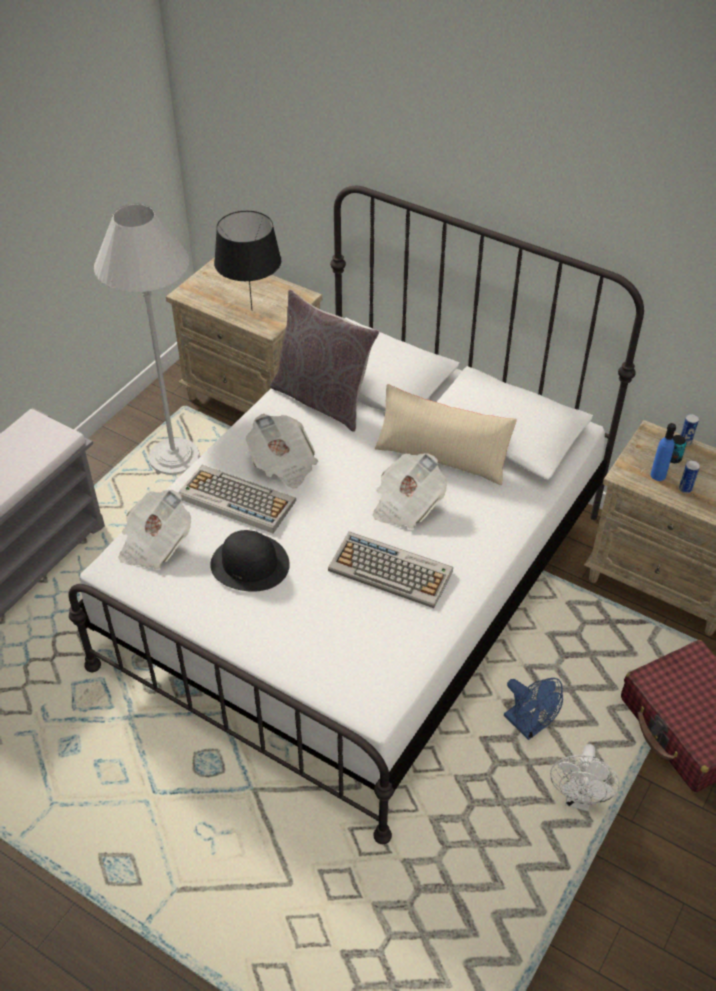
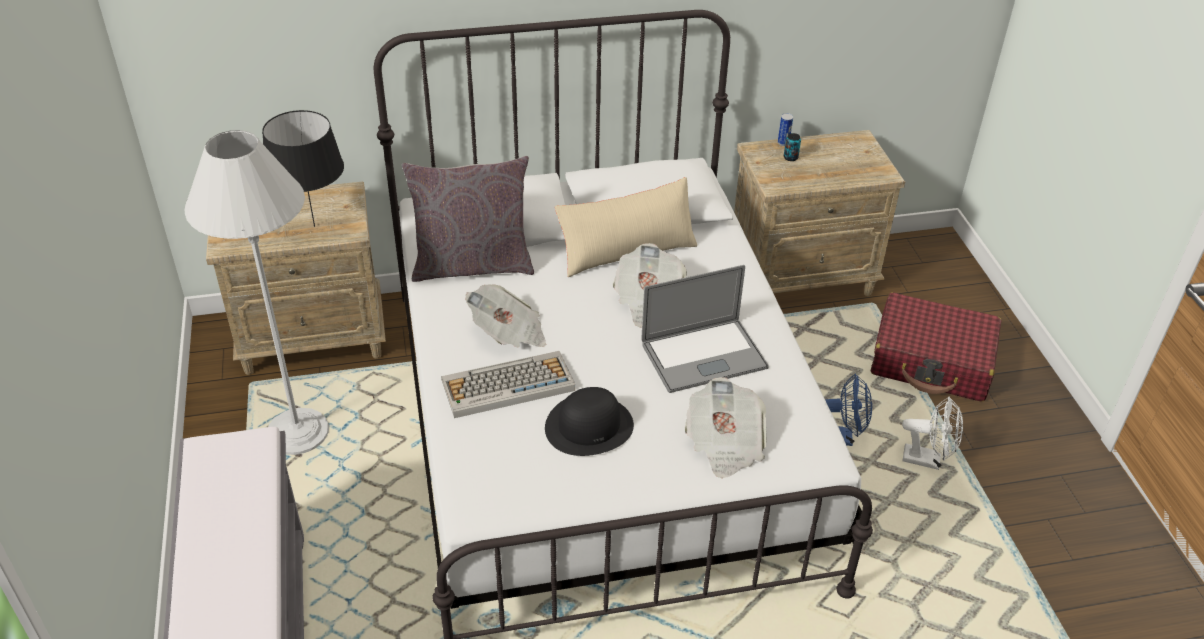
camera: 45 degrees left, 5 degrees down
newspaper [119,490,191,570] -> newspaper moved to [684,377,767,479]
keyboard [328,531,453,608] -> laptop [641,265,769,393]
white fan [550,744,620,811] -> white fan turned 45 degrees counterclockwise [902,396,963,470]
blue bottle [651,423,676,481] -> none
can [679,460,700,494] -> none

